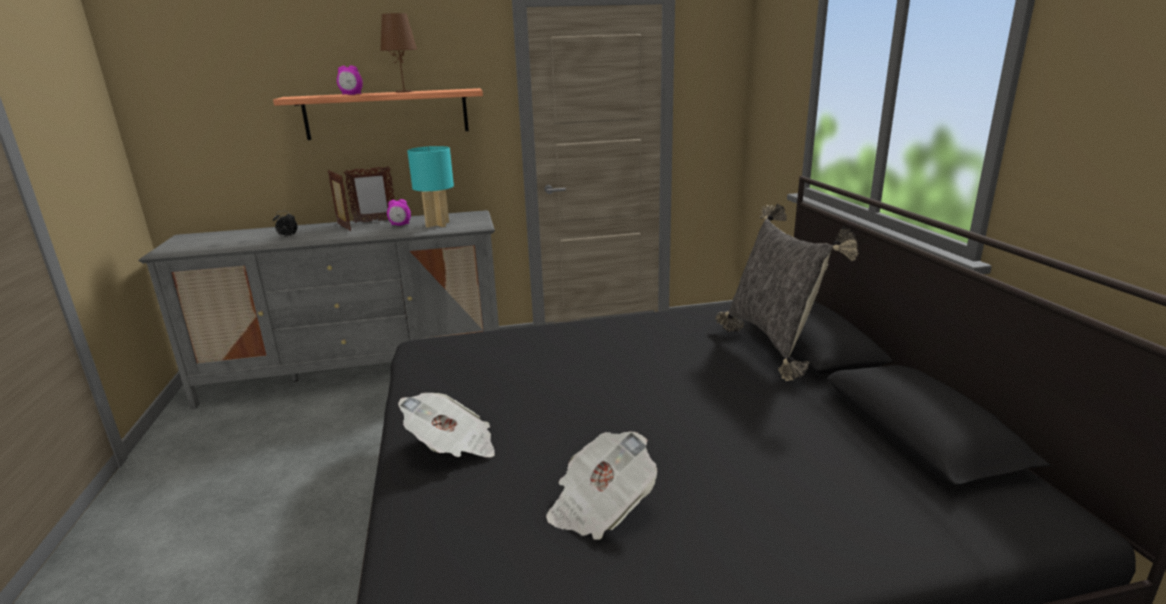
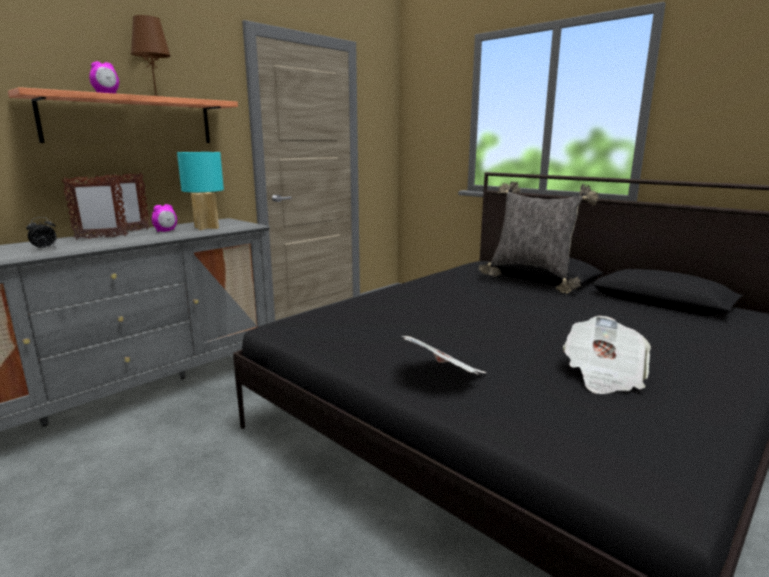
camera: 35 degrees left, 5 degrees down
picture frame [328,170,351,231] -> picture frame turned 135 degrees clockwise [62,175,128,239]

